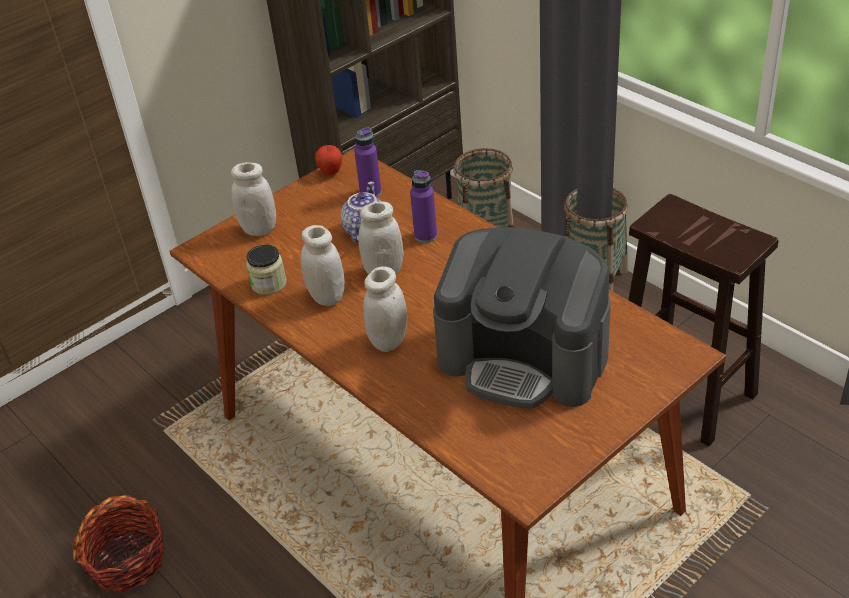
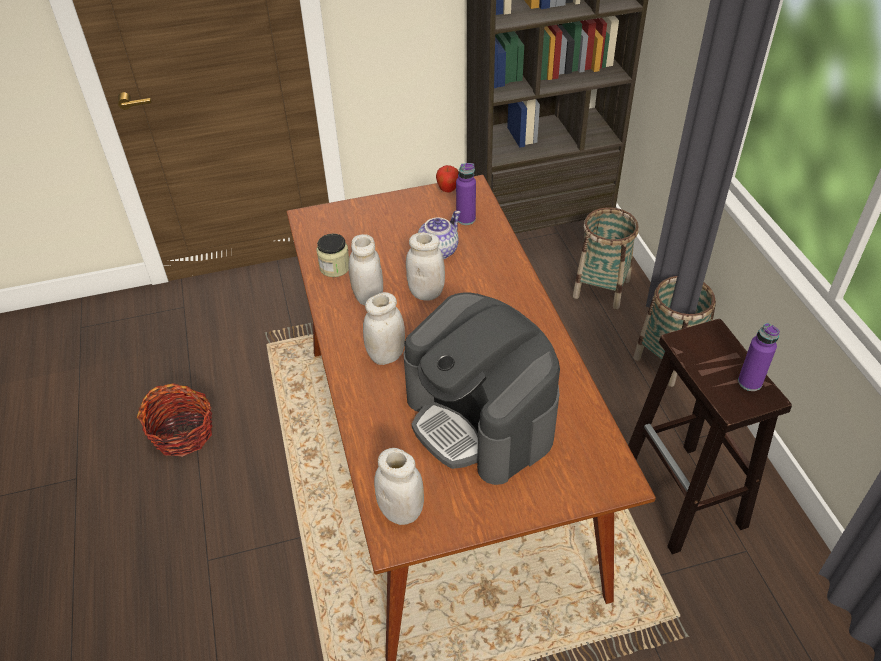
camera: 25 degrees right, 5 degrees up
white jar [231,162,276,236] -> white jar moved to [374,448,424,525]
purple bottle [410,170,437,243] -> purple bottle moved to [738,323,780,391]

